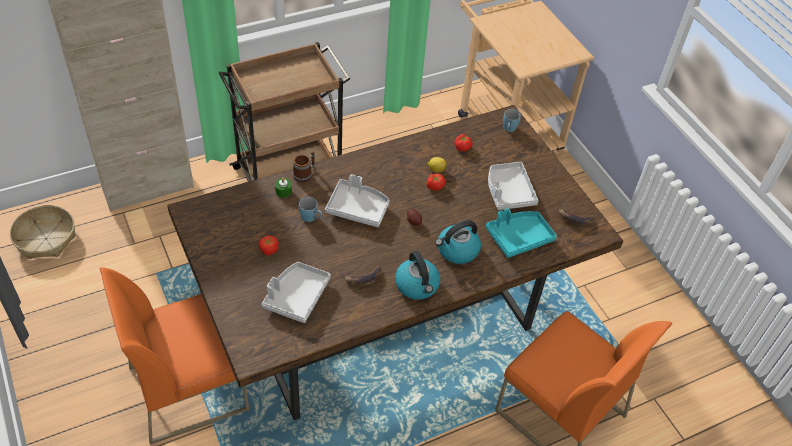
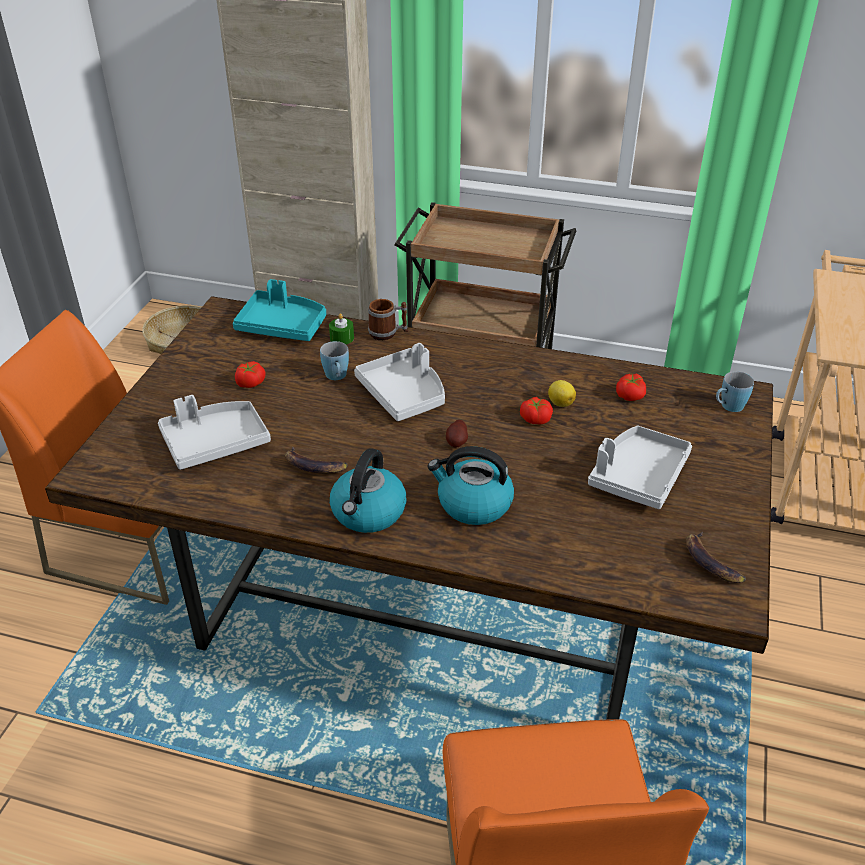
camera: 45 degrees right, 10 degrees down
turquoise tray [486,208,557,258] -> turquoise tray moved to [233,279,326,341]

